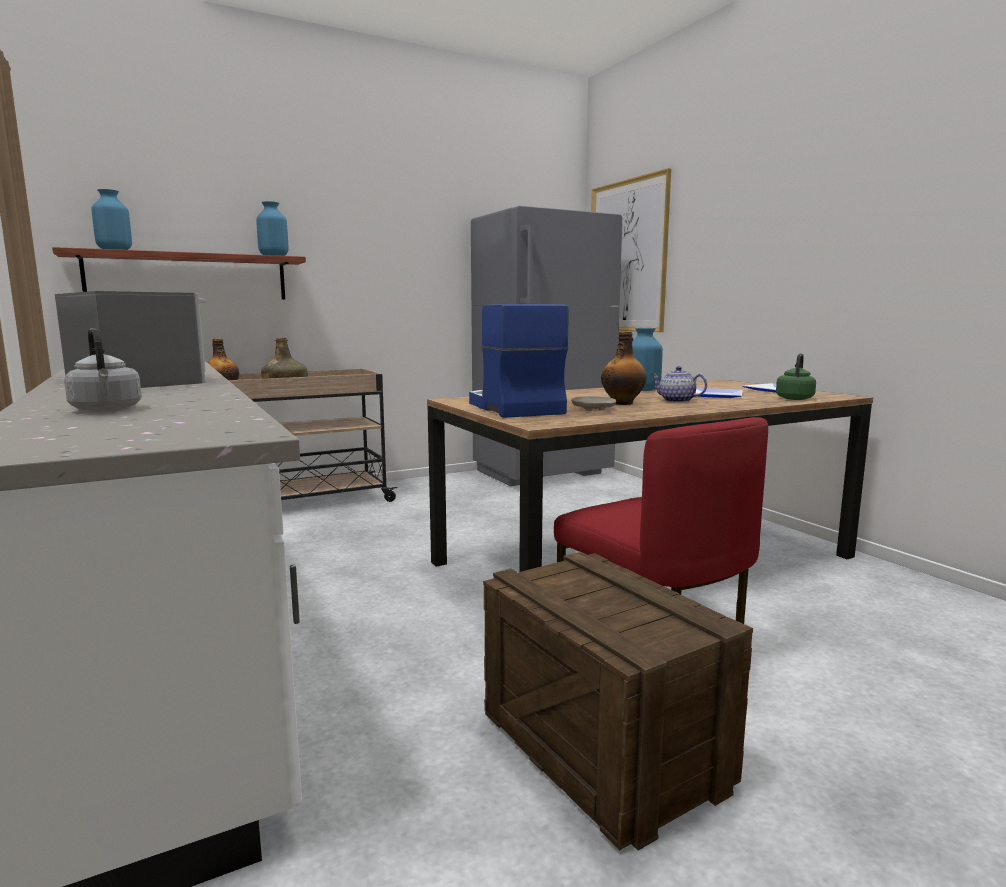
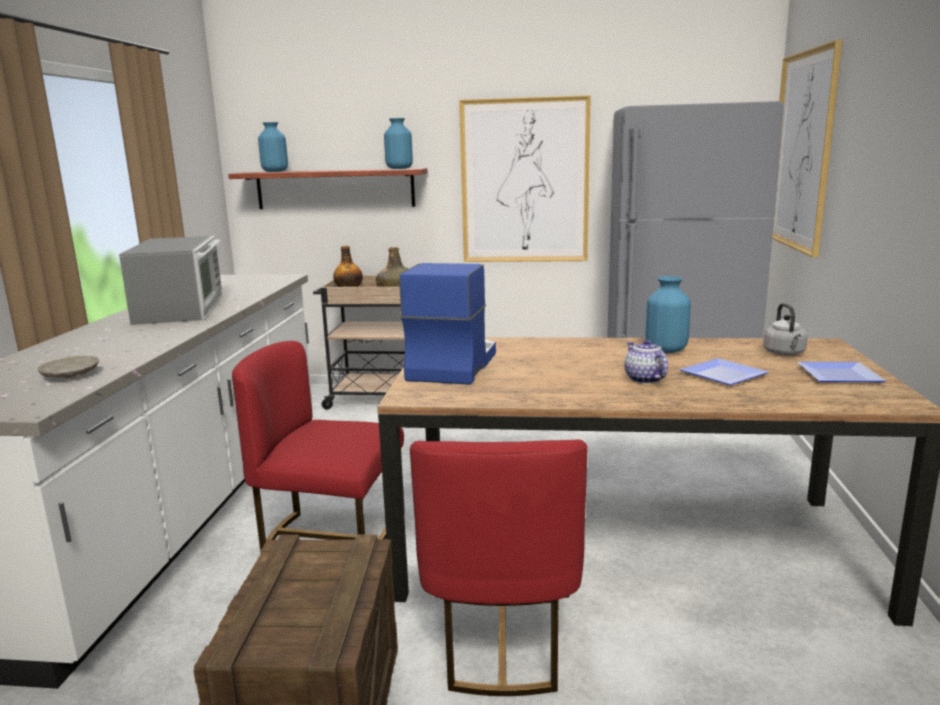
camera: 35 degrees right, 5 degrees up
grey kettle [64,328,142,412] -> grey kettle moved to [763,303,808,356]
beige plate [571,396,617,411] -> beige plate moved to [38,356,99,379]
bottle [601,331,647,405] -> none
green kettle [776,353,816,400] -> none
none -> red chair [232,341,405,551]
none -> picture [459,95,591,262]

